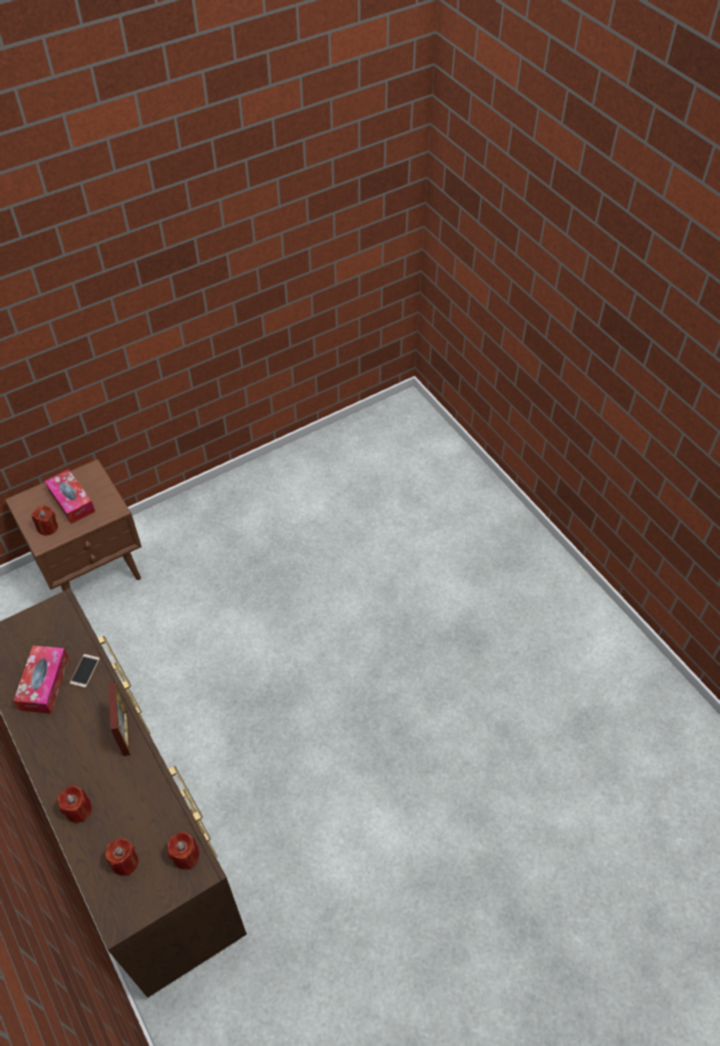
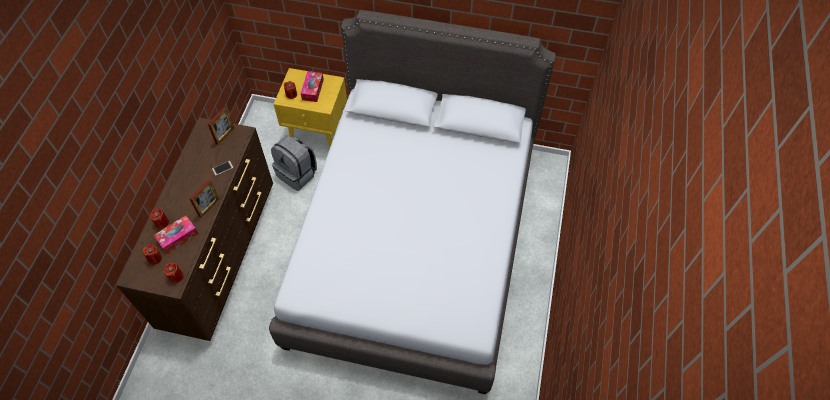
camera: 45 degrees right, 5 degrees up
brown nightstand [5,459,142,591] -> yellow nightstand [274,68,347,147]
tissue box [14,645,69,714] -> tissue box moved to [154,215,199,254]
none -> picture frame [208,107,234,145]
none -> grey bed [269,10,556,394]
none -> grey backpack [271,135,317,191]

